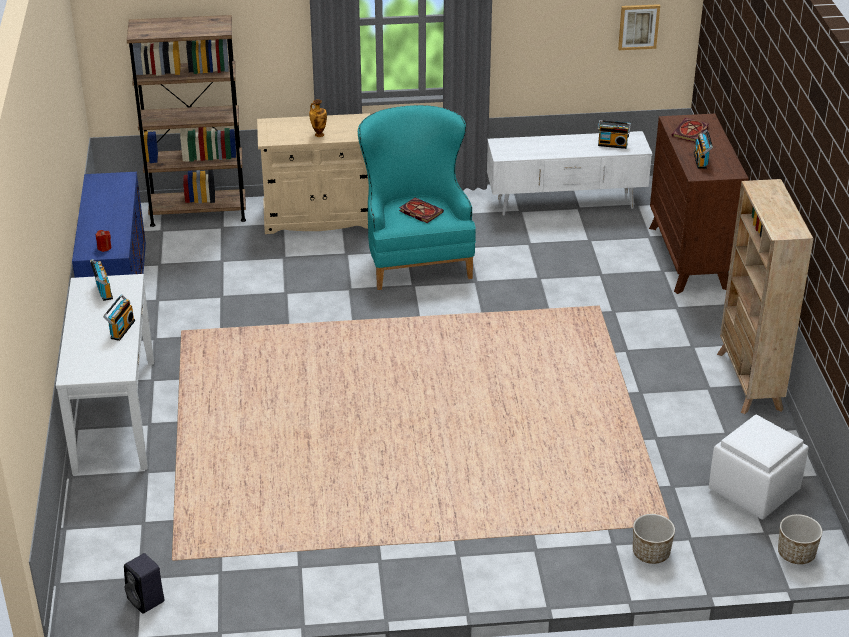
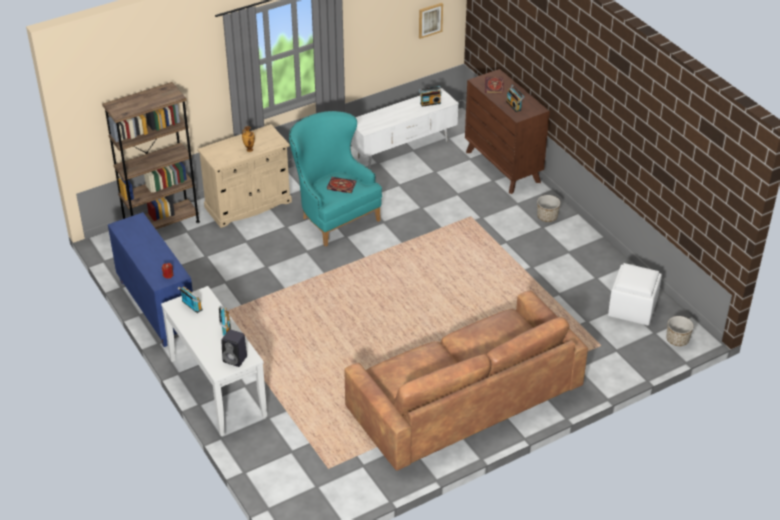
camera: 25 degrees left, 5 degrees up
black speaker [124,553,164,614] -> black speaker moved to [221,329,247,367]
planter [633,514,675,564] -> planter moved to [537,195,560,222]
beige bookcase [717,179,814,414] -> none
none -> brown sofa [344,290,588,471]

